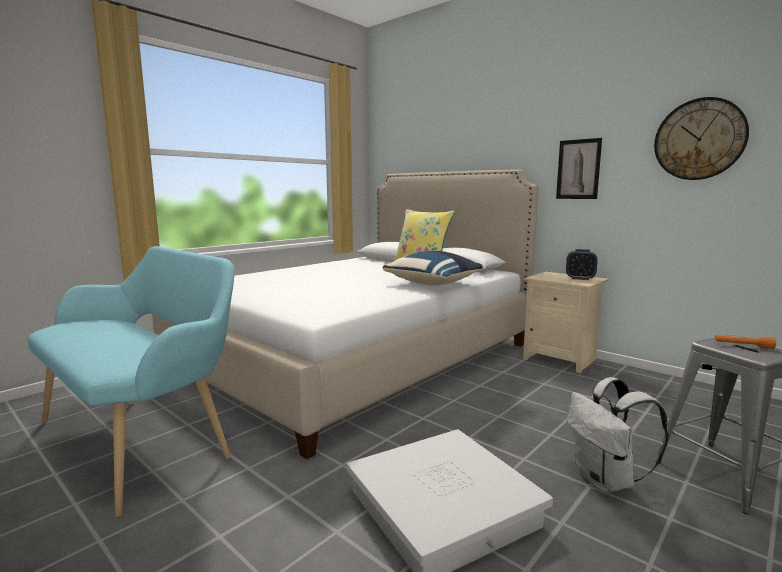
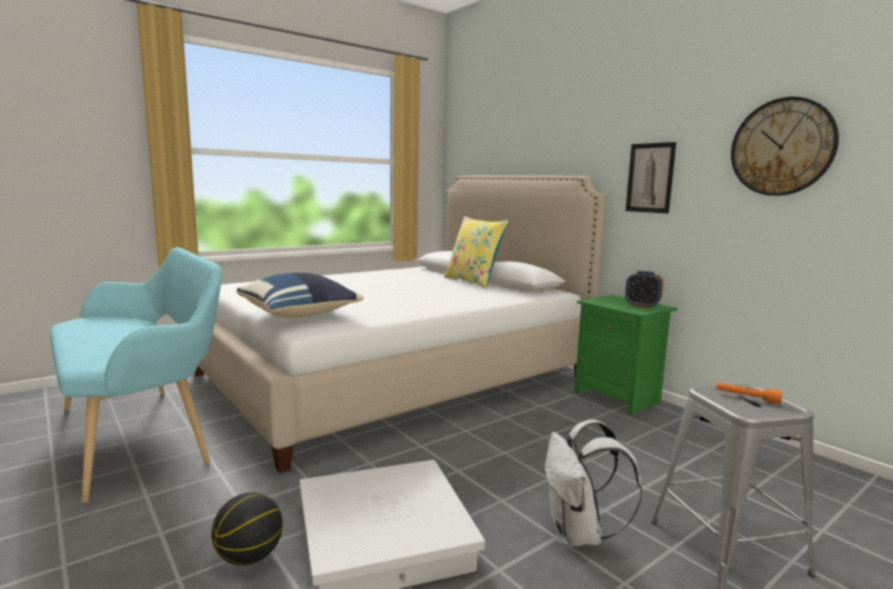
camera: 10 degrees right, 0 degrees up
blue pillow [382,251,486,285] -> blue pillow moved to [236,273,364,318]
beige nightstand [523,272,608,373] -> green nightstand [574,295,677,415]
none -> basketball [212,492,283,565]

